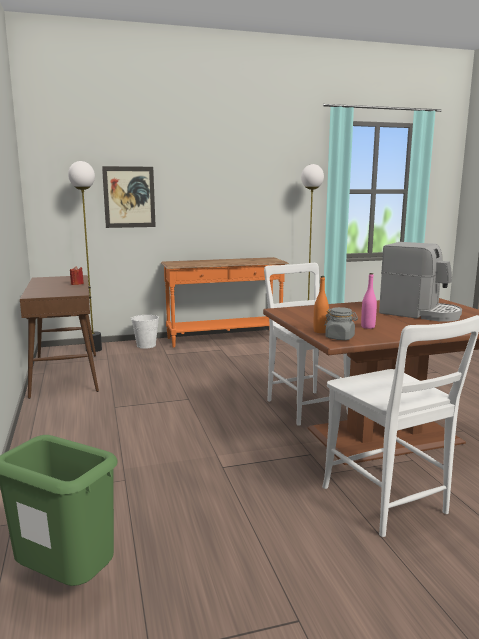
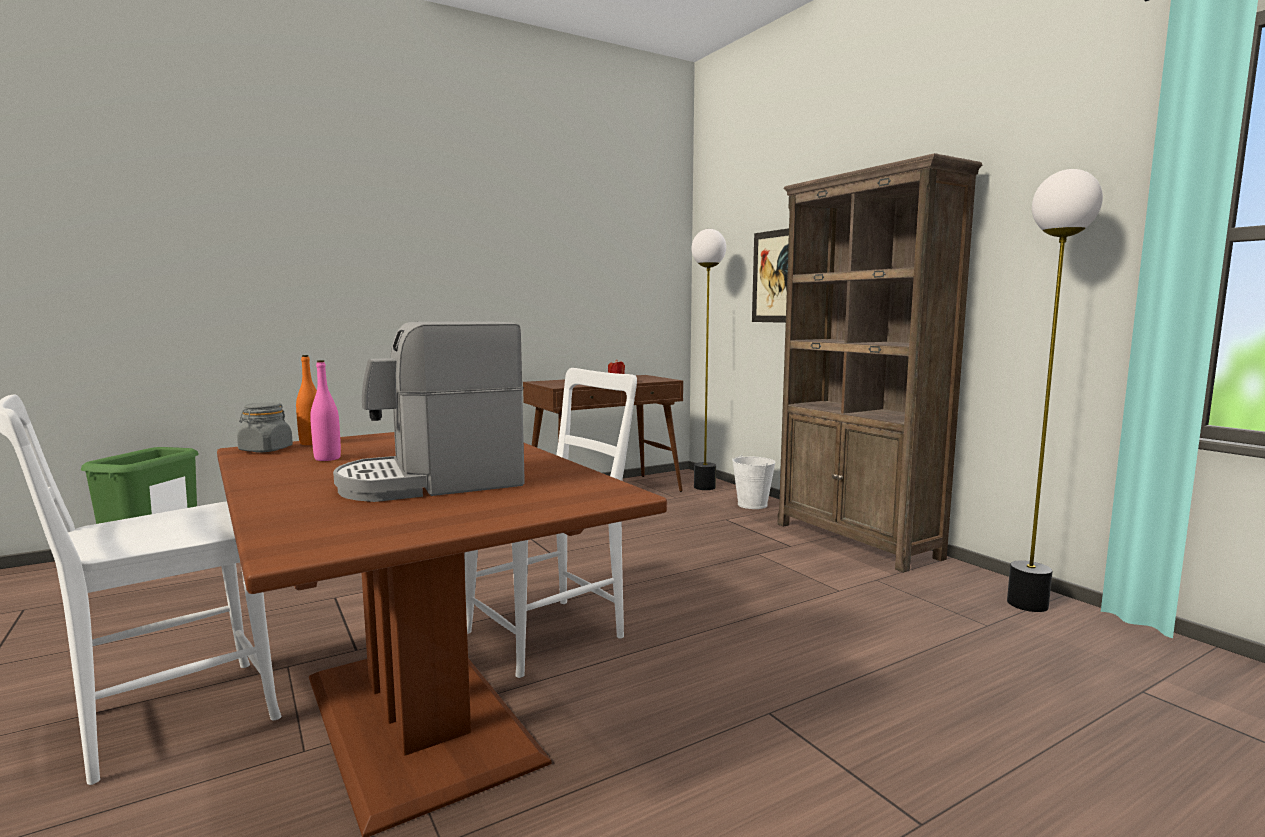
camera: 75 degrees right, 5 degrees down
orange console table [161,257,289,348] -> brown bookcase [778,153,982,573]
coffee machine [379,242,462,322] -> coffee machine turned 45 degrees clockwise [333,321,525,502]

